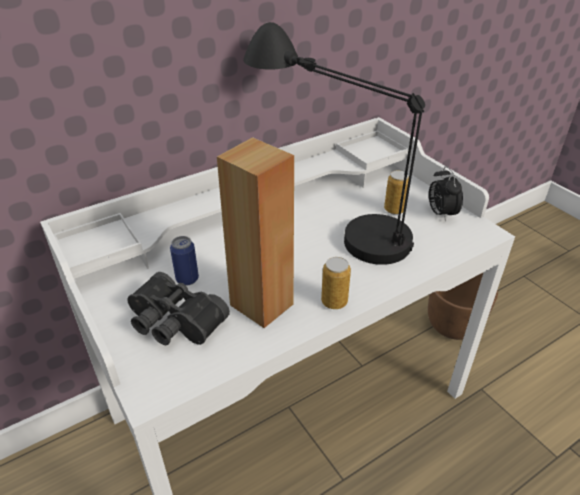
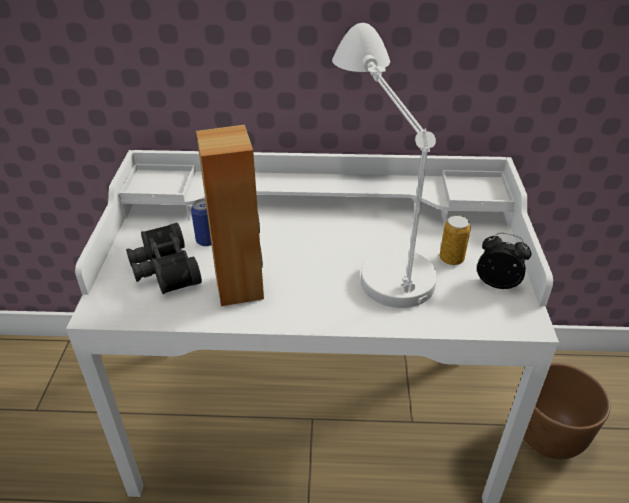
camera: 35 degrees right, 0 degrees up
black table lamp [243,22,425,265] -> white table lamp [332,23,437,308]
can [321,257,351,309] -> none
alarm clock [429,166,463,222] -> alarm clock turned 90 degrees clockwise [477,233,531,289]

